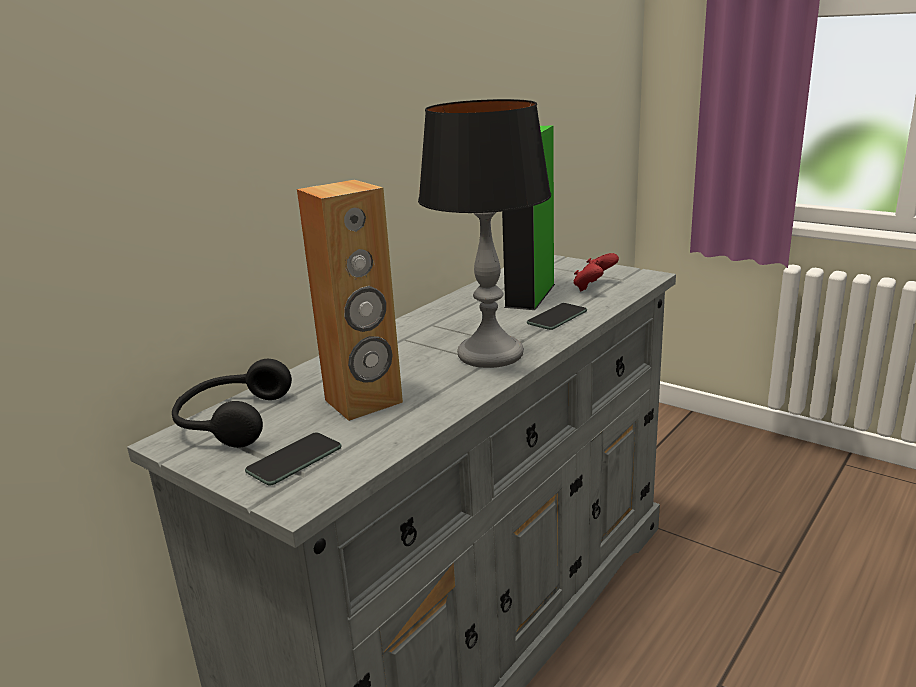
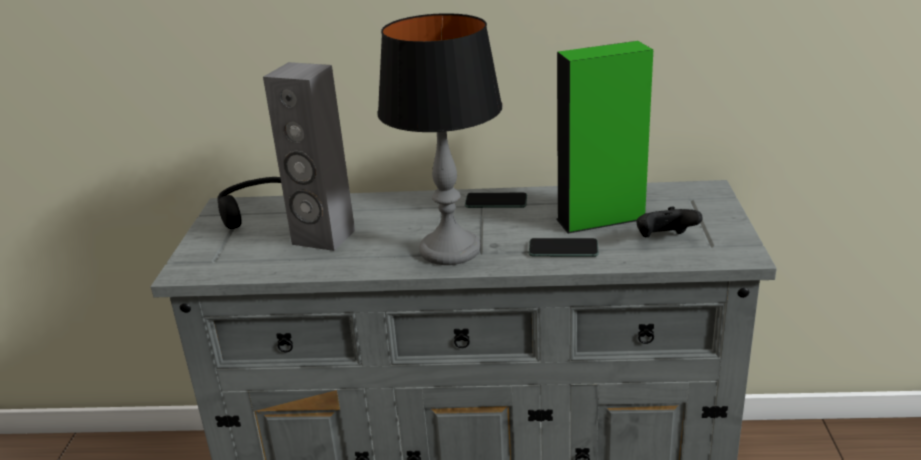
camera: 55 degrees right, 5 degrees up
phone [245,432,342,485] -> phone moved to [465,193,527,208]
brown speaker [297,180,403,421] -> grey speaker [263,62,355,251]
red game controller [573,253,619,291] -> black game controller [636,206,703,237]

